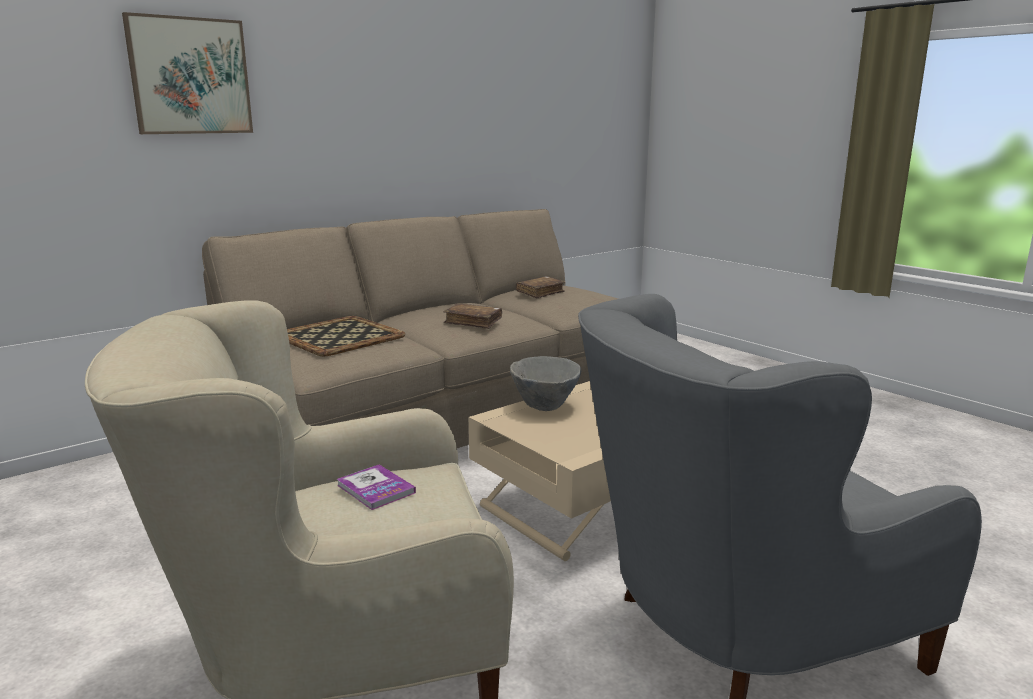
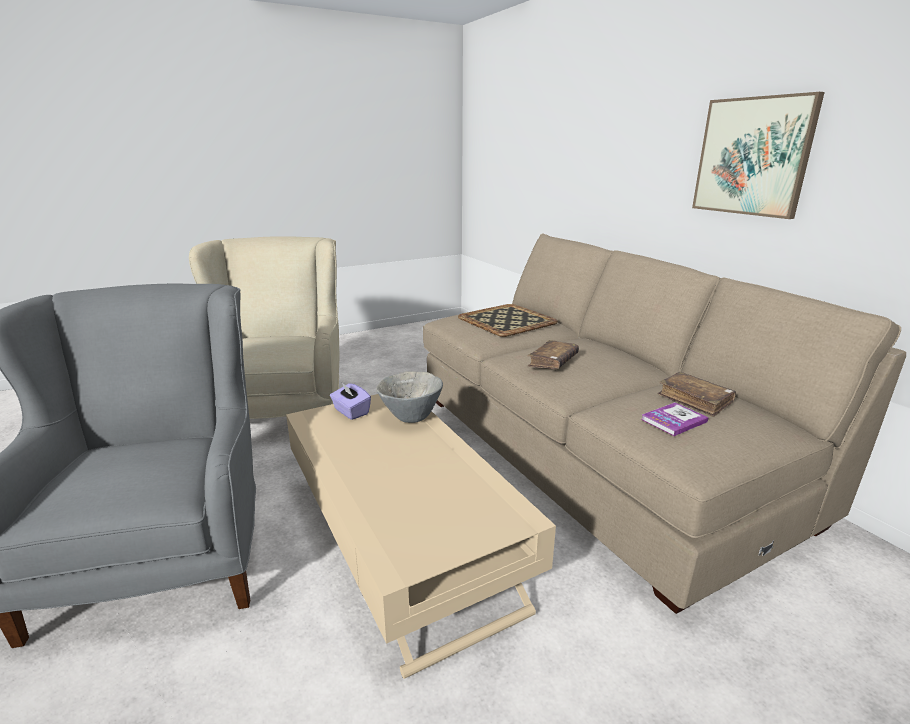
camera: 100 degrees right, 5 degrees up
picture [122,12,253,134] -> picture moved to [692,92,825,219]
book [337,465,416,510] -> book moved to [641,402,709,436]
none -> purple tissue box [330,382,371,420]

